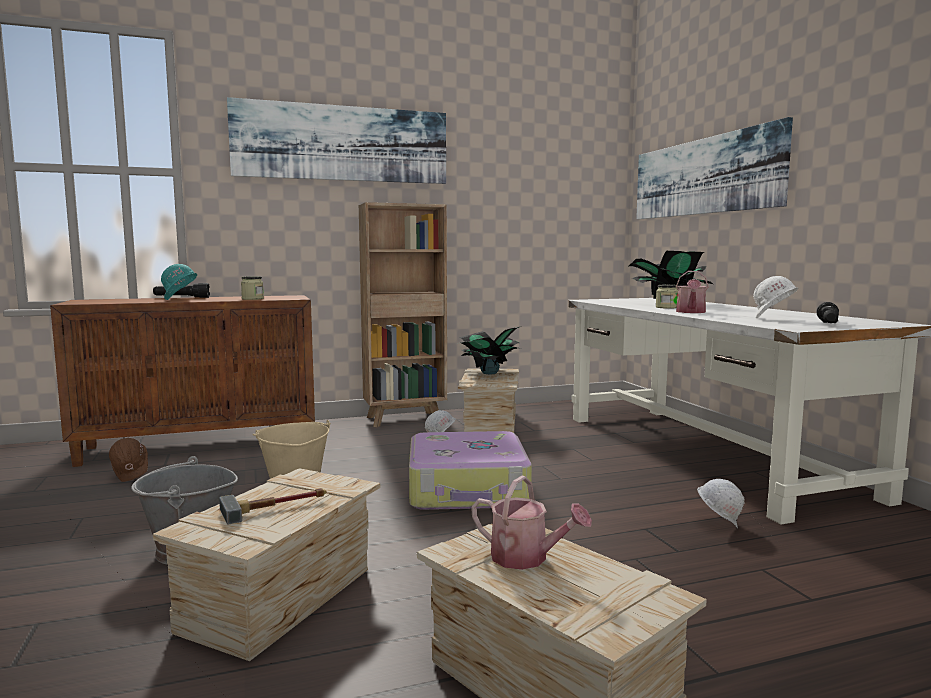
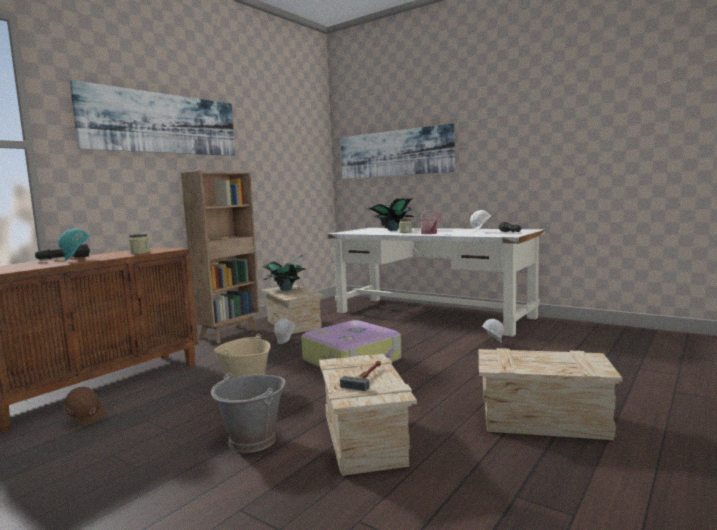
camera: 35 degrees left, 0 degrees up
watering can [471,476,592,570] -> none

